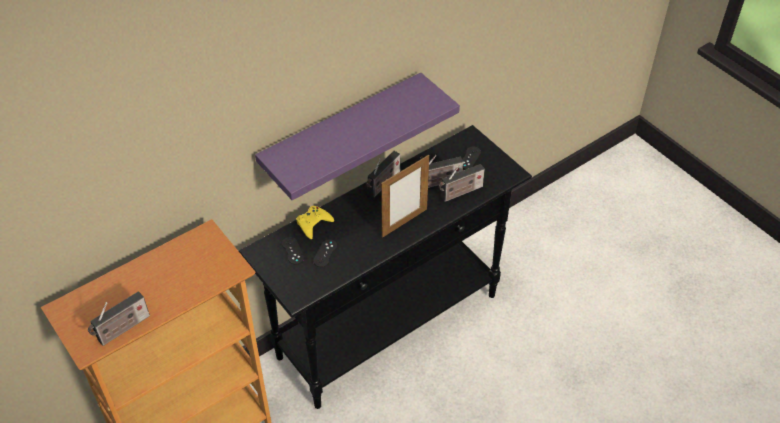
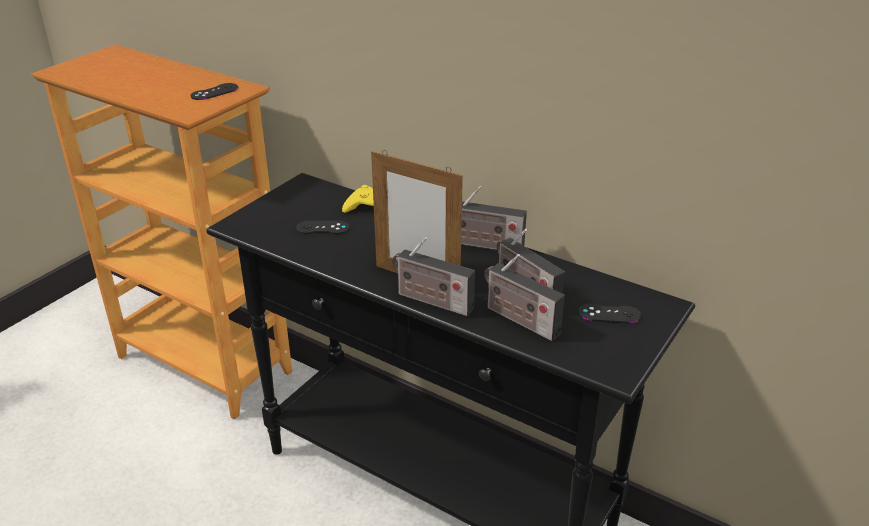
camera: 70 degrees right, 15 degrees down
radio [88,291,150,346] -> radio moved to [392,237,475,316]
purple shelf [255,73,460,200] -> none
black game controller [282,237,304,265] -> black game controller moved to [191,83,238,100]

